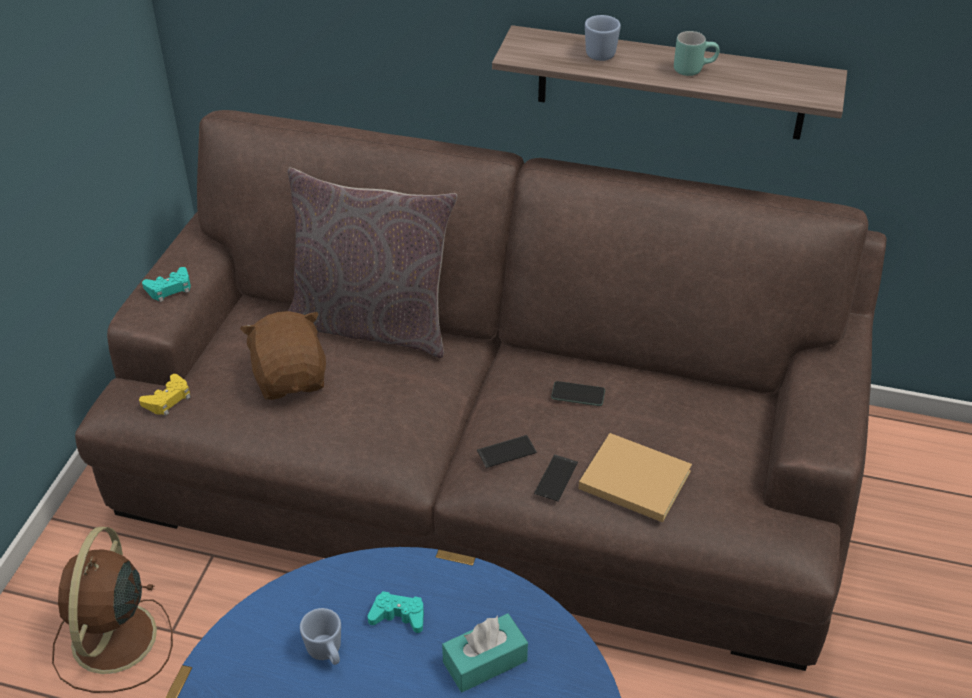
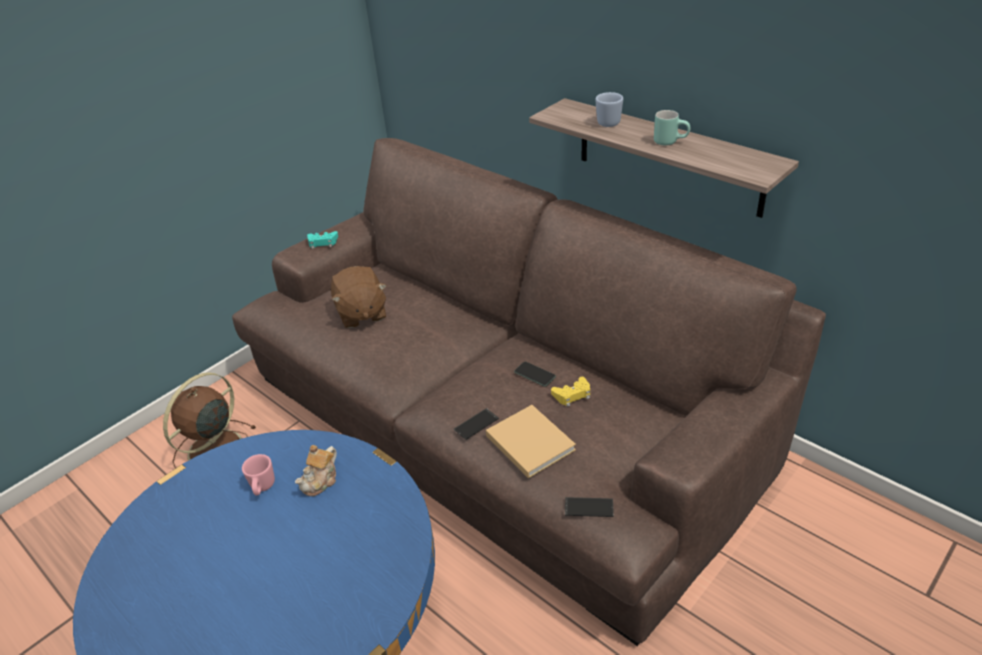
camera: 30 degrees right, 5 degrees down
yellow game controller [139,374,191,416] -> yellow game controller moved to [551,377,590,407]
brown plush toy [240,311,326,400] -> brown plush toy turned 150 degrees clockwise [331,266,387,328]
grey pillow [288,168,457,358] -> none
blue mug [300,608,341,665] -> pink mug [242,454,275,495]
turquoise game controller [368,591,424,633] -> teapot [295,445,337,496]
turquoise tissue box [442,613,528,692] -> none
phone [477,435,537,468] -> phone moved to [565,497,614,517]

